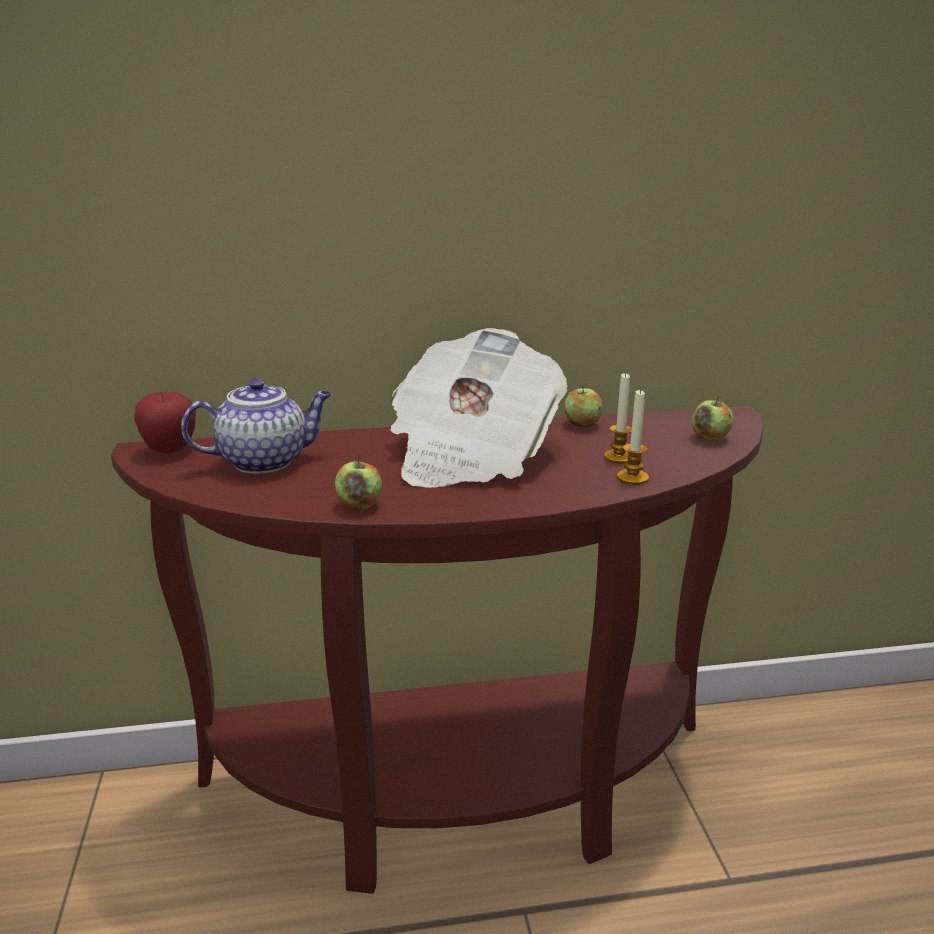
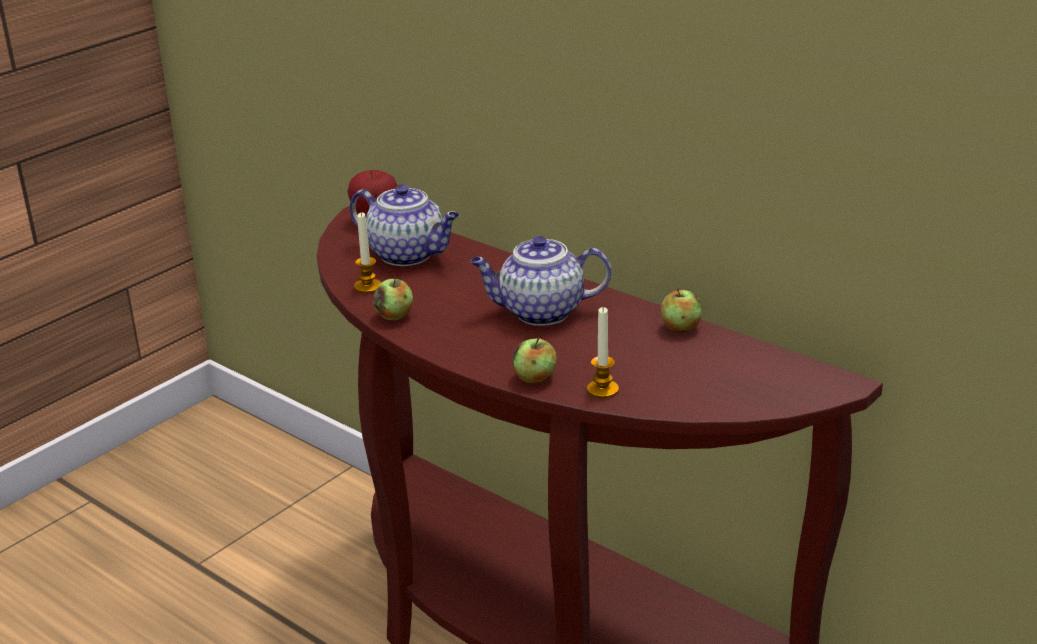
camera: 50 degrees right, 5 degrees up
newspaper [390,328,568,488] -> teapot [470,236,611,326]
candle [604,373,632,464] -> candle moved to [354,213,381,293]
apple [692,396,733,441] -> apple moved to [512,337,557,383]

